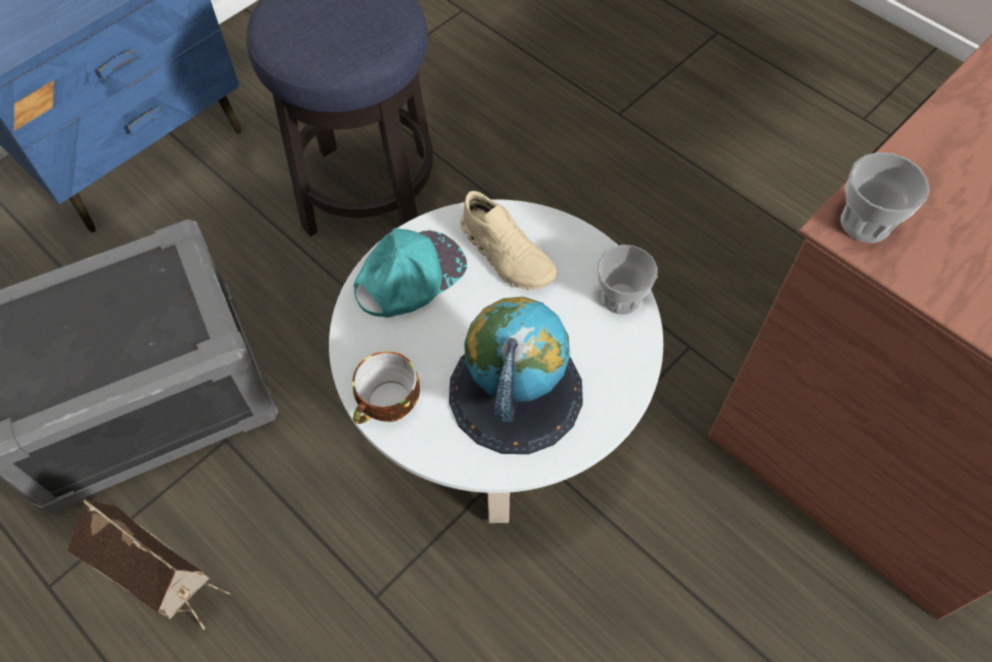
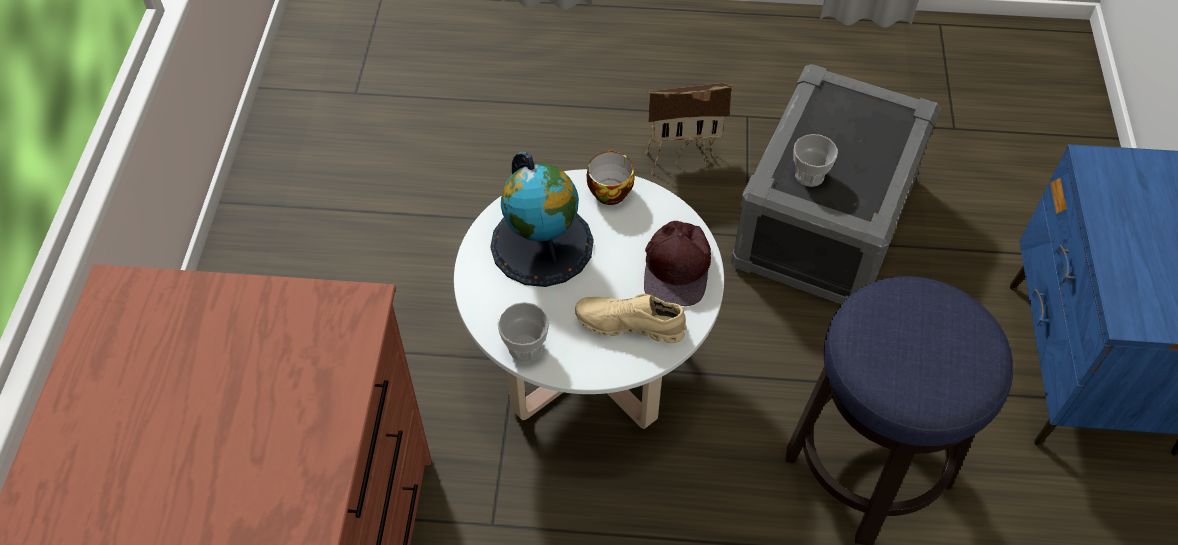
camera: 140 degrees right, 5 degrees down
turquoise cap [354,228,467,318] -> brown cap [644,221,711,306]
cup [841,152,929,243] -> cup moved to [793,134,838,187]

